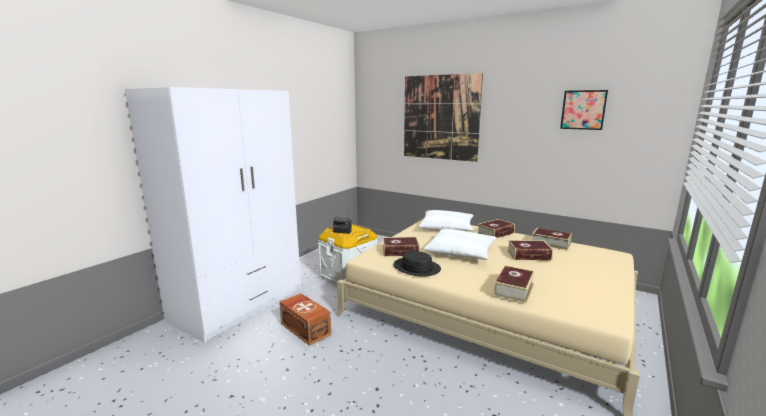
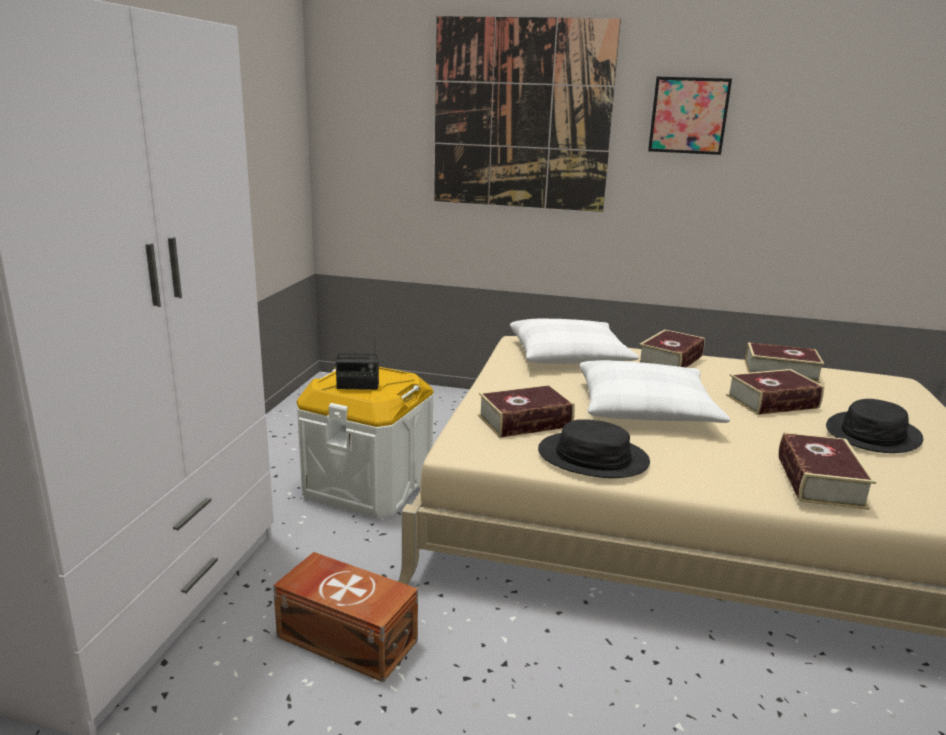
camera: 20 degrees left, 5 degrees up
picture [560,90,608,130] -> picture moved to [648,77,732,155]
none -> black hat [826,399,923,453]

